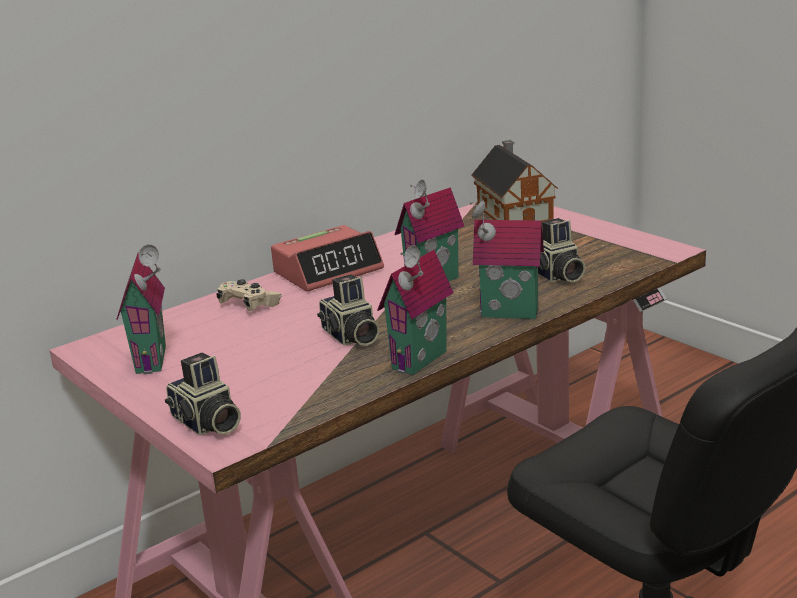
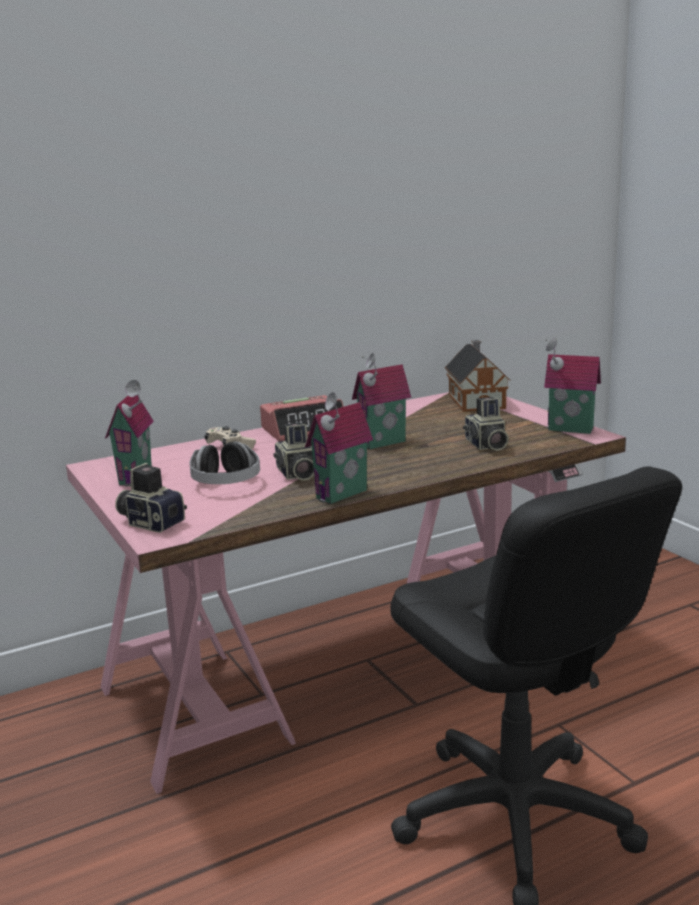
camera: 10 degrees right, 5 degrees down
camera [165,353,241,436] -> camera turned 150 degrees clockwise [115,463,187,533]
toy house [470,200,544,319] -> toy house moved to [544,338,601,434]
none -> headphones [190,441,260,484]

